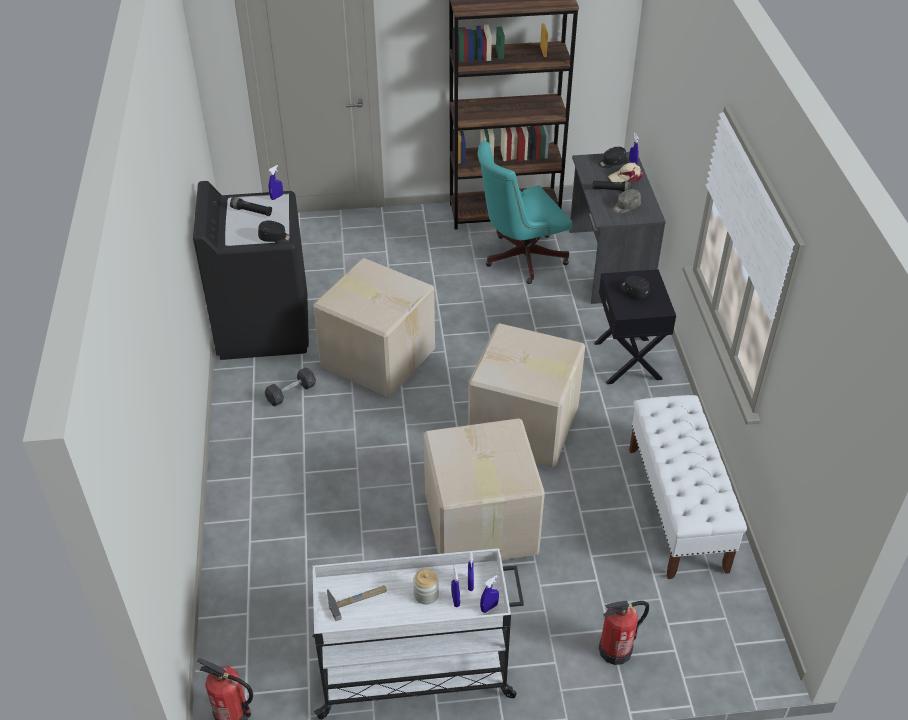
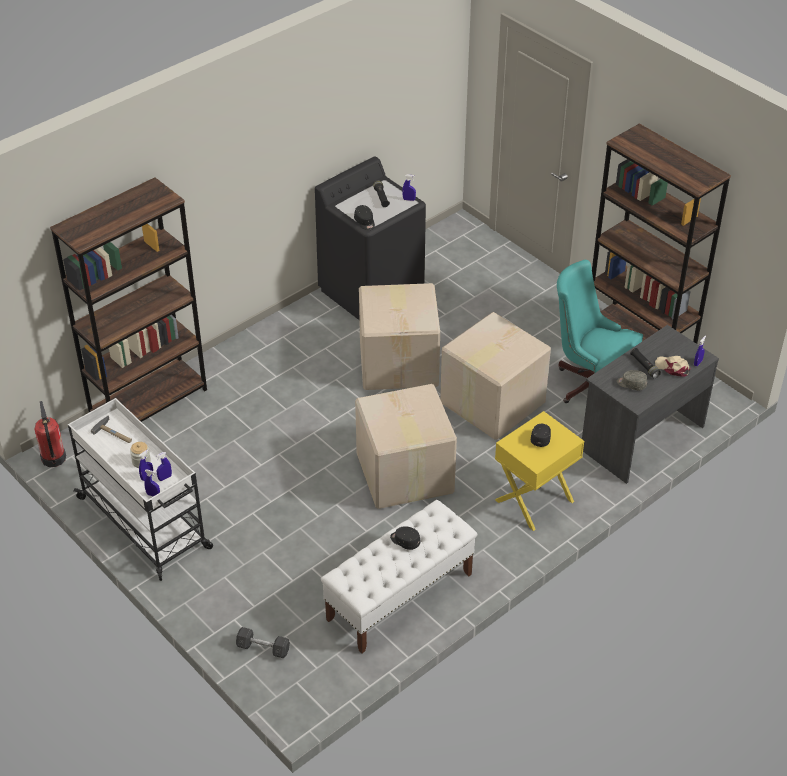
camera: 55 degrees right, 0 degrees up
grey dumbbell [265,367,316,407] -> grey dumbbell moved to [236,627,290,658]
cardboard box [423,418,545,560] -> cardboard box moved to [440,312,551,440]
black nightstand [594,269,676,384] -> yellow nightstand [495,411,584,531]
black cap [598,147,626,168] -> black cap moved to [390,526,420,550]
fire extinguisher [599,601,649,665] -> none
none -> brown bookcase [50,178,207,422]

